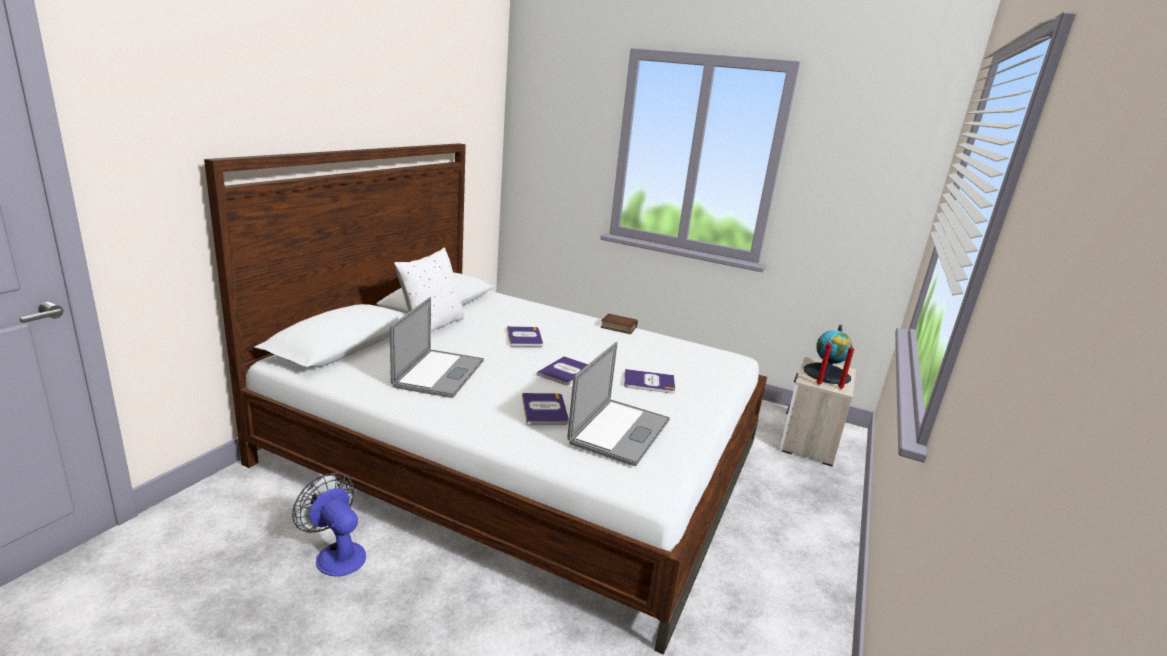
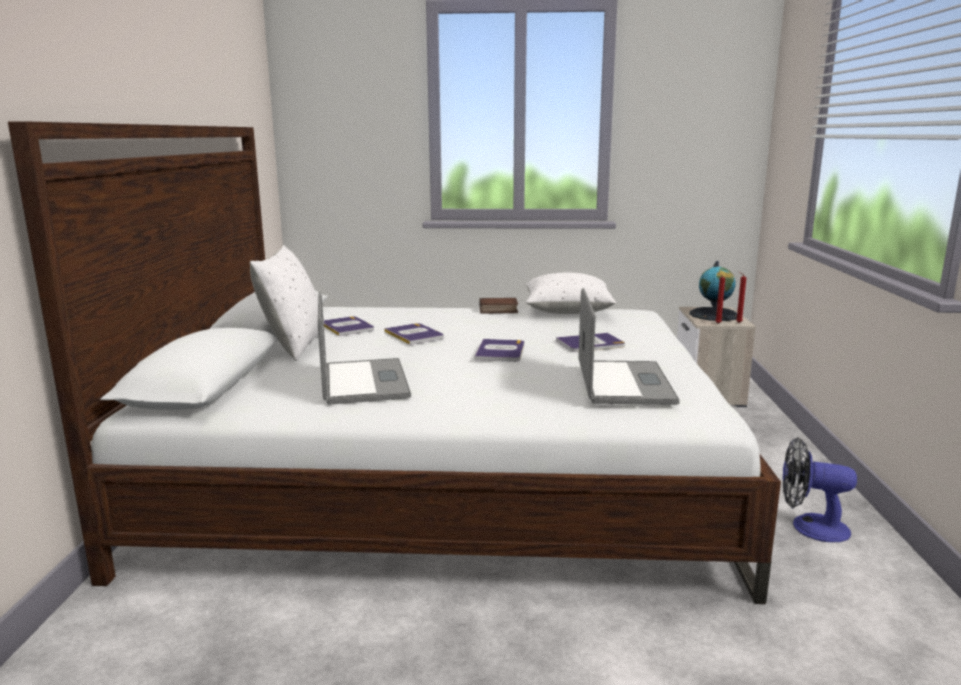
camera: 20 degrees left, 5 degrees down
fan [292,473,366,577] -> fan moved to [783,437,857,542]
book [522,393,569,425] -> book moved to [324,316,374,336]
none -> white pillow [526,273,616,314]

